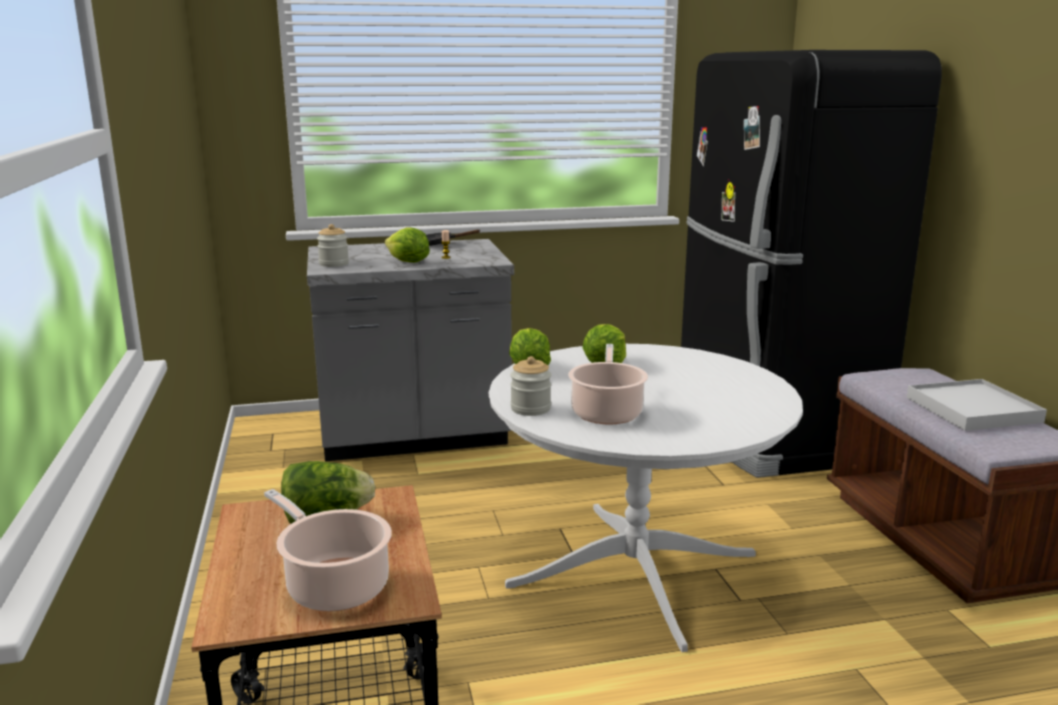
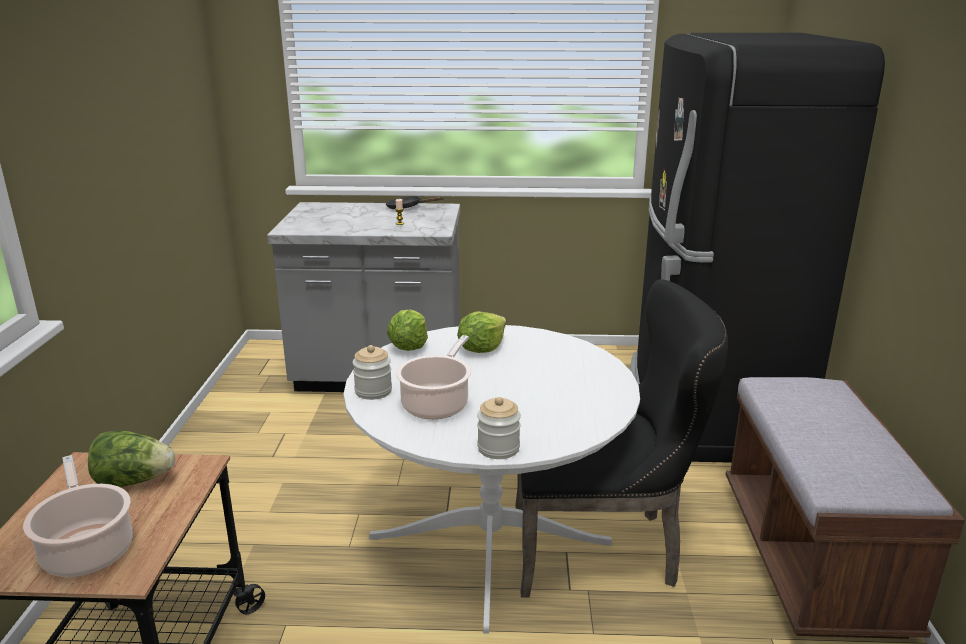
camera: 15 degrees right, 5 degrees up
jar [317,224,349,267] -> jar moved to [477,397,521,459]
lettuce [385,227,430,263] -> none
white tray [907,379,1047,431] -> none
none -> black chair [515,279,728,598]

